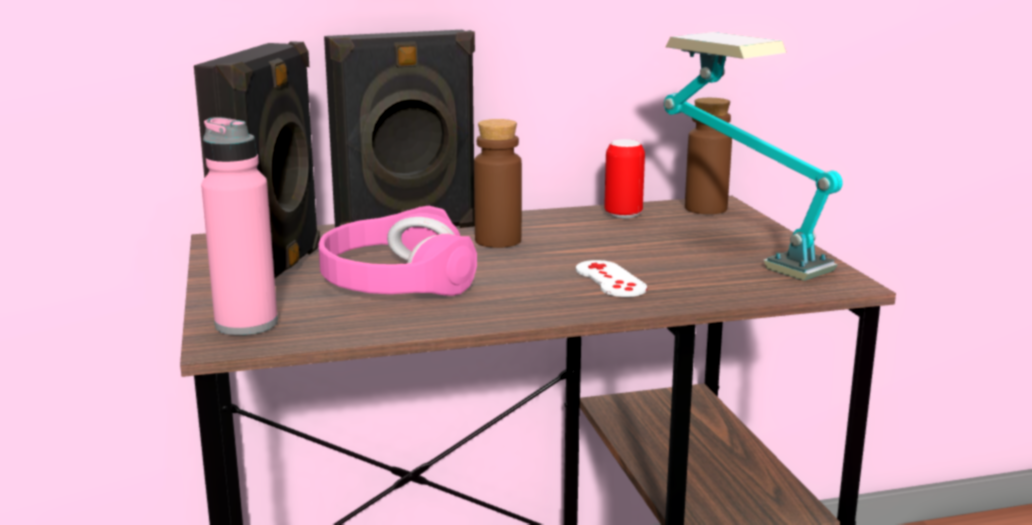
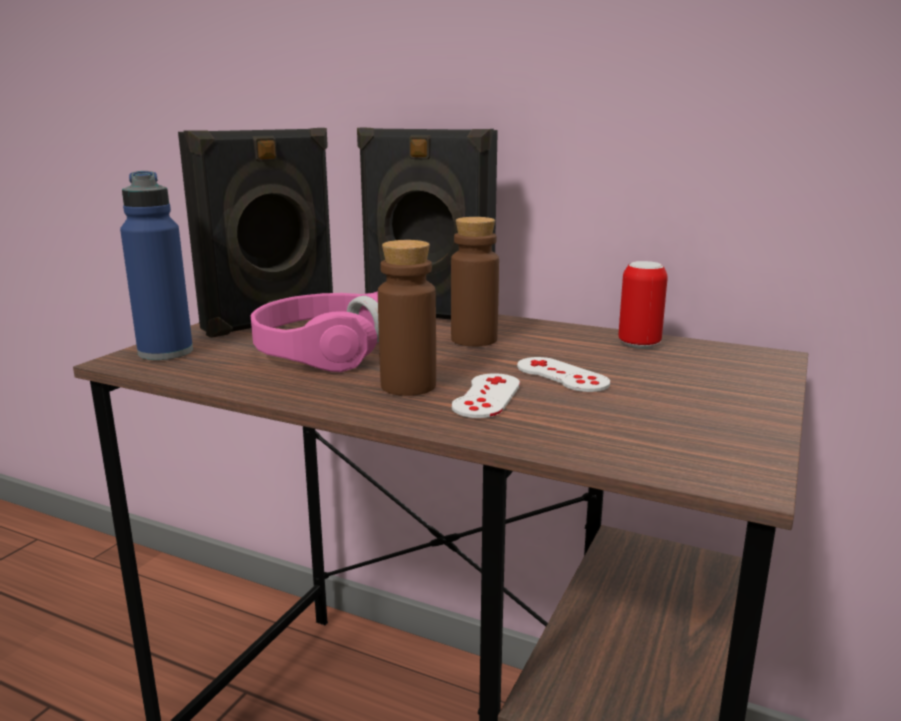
camera: 40 degrees right, 0 degrees up
pink bottle [201,117,278,335] -> blue bottle [120,171,193,360]
table lamp [664,32,843,281] -> none
brown bottle [685,98,732,214] -> brown bottle moved to [378,240,436,396]
none -> white game controller [517,357,610,392]

